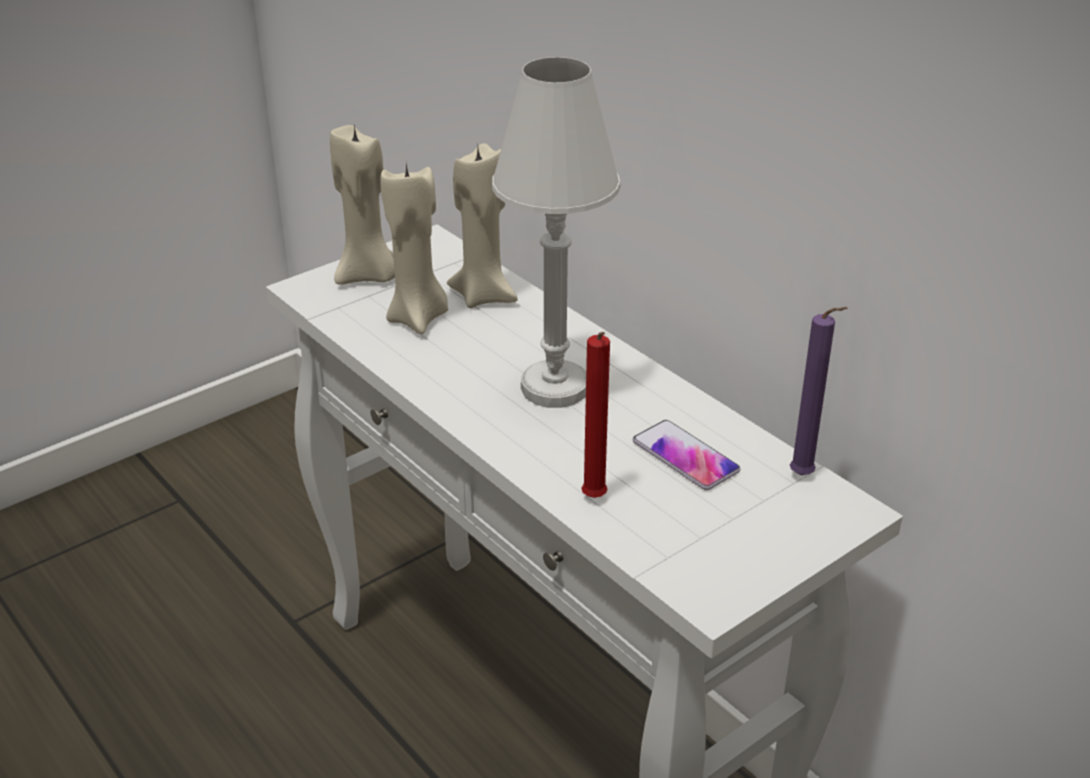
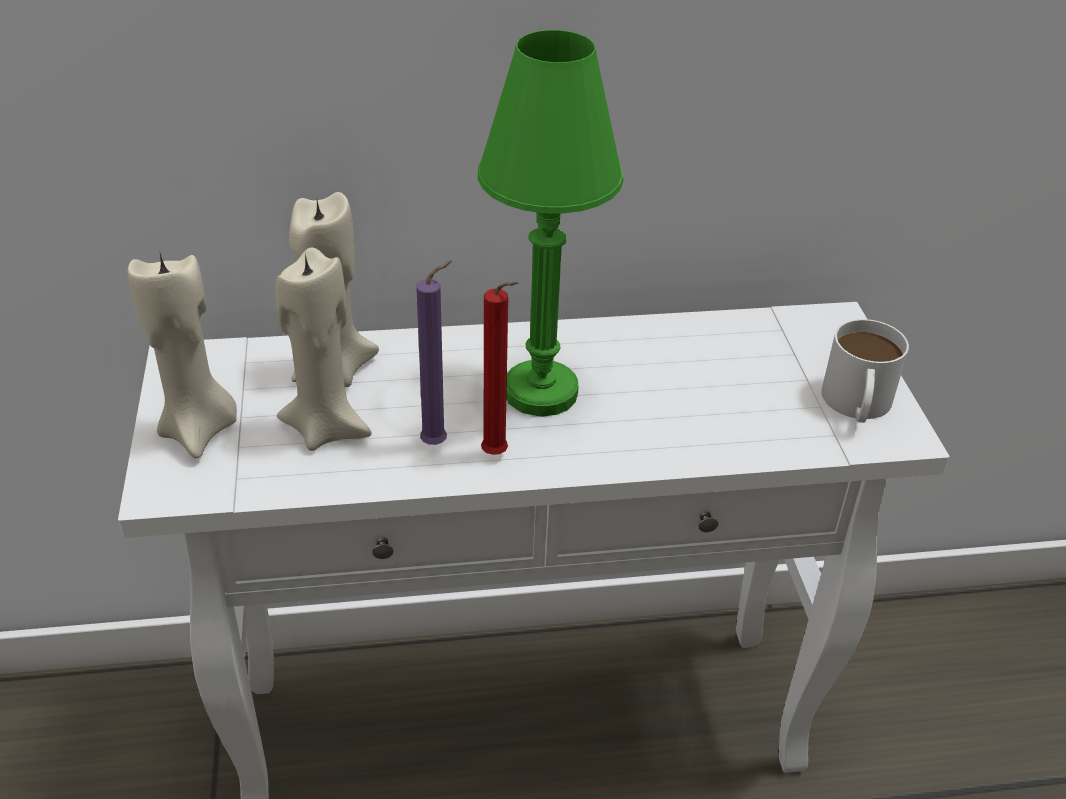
camera: 60 degrees left, 5 degrees up
white table lamp [492,57,621,408] -> green table lamp [478,30,623,417]
red candle [581,332,610,498] -> red candle moved to [481,281,519,455]
phone [633,420,741,490] -> none
purple candle [790,307,848,475] -> purple candle moved to [416,260,452,445]
none -> white mug [821,319,909,423]

